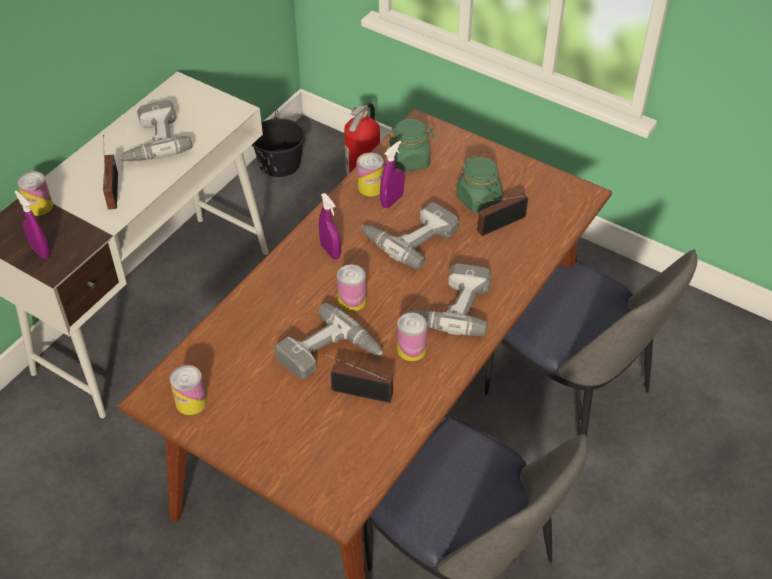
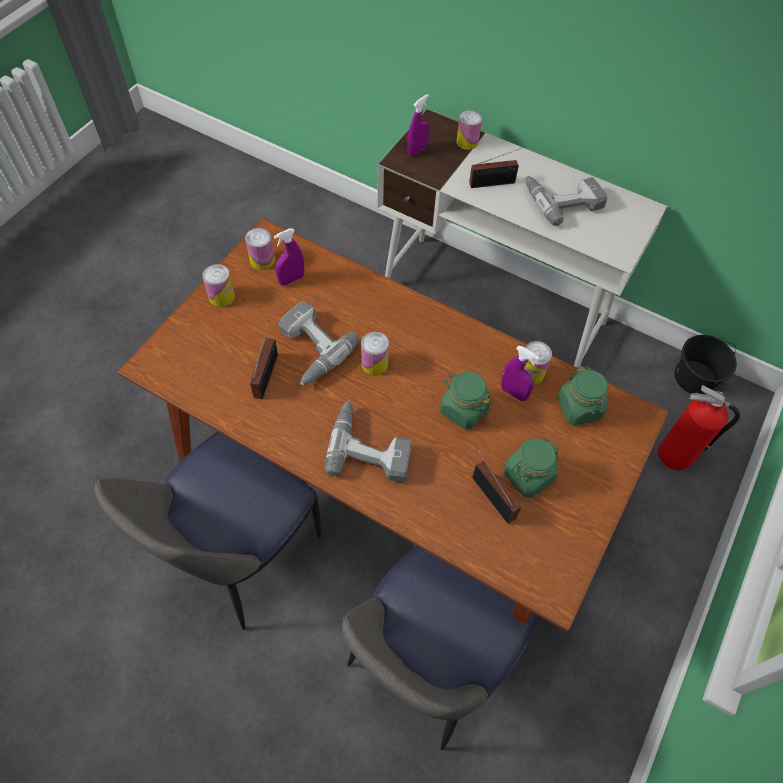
camera: 85 degrees right, 10 degrees up
purple spray bottle [319,193,341,259] -> purple spray bottle moved to [274,229,304,285]
power drill [361,202,459,269] -> green jar [440,372,491,430]
can [397,313,428,361] -> can moved to [202,264,235,307]

